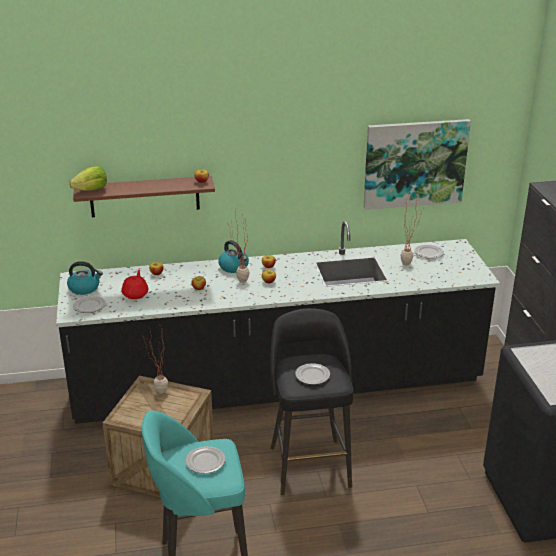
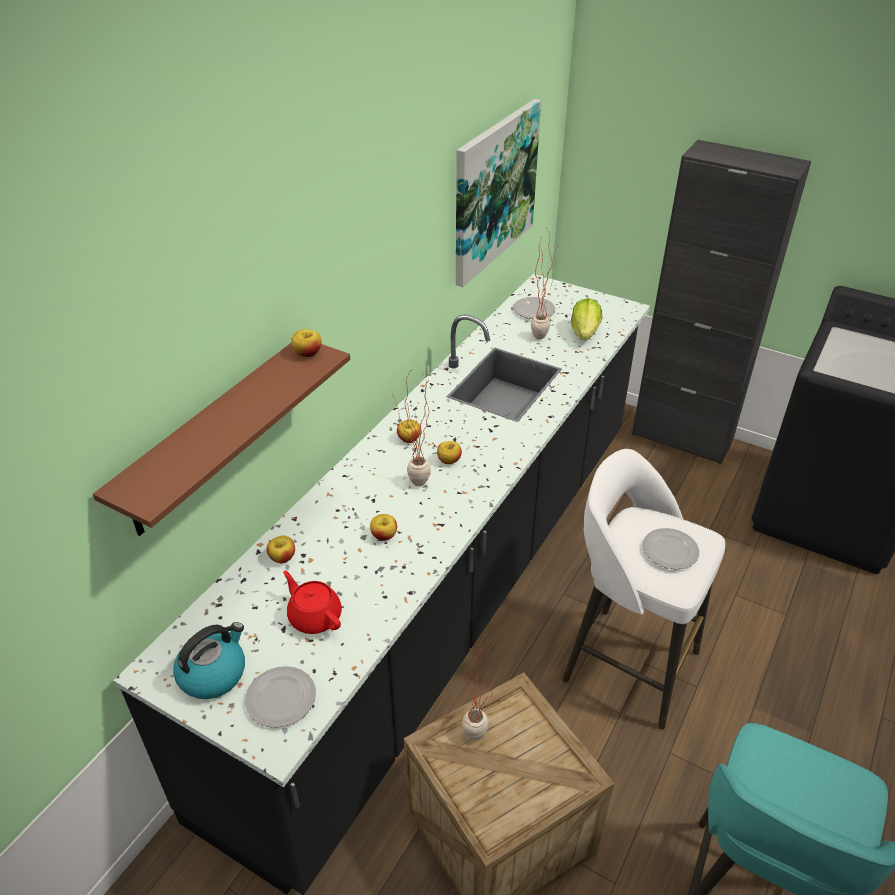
camera: 50 degrees left, 10 degrees up
lettuce [69,166,107,191] -> lettuce moved to [571,298,603,340]
plate [186,446,226,474] -> none
kettle [218,240,249,273] -> none
black stool [270,308,354,495] -> white stool [562,449,725,730]

